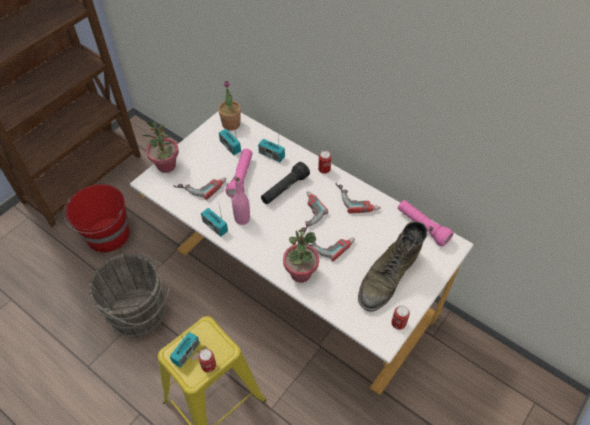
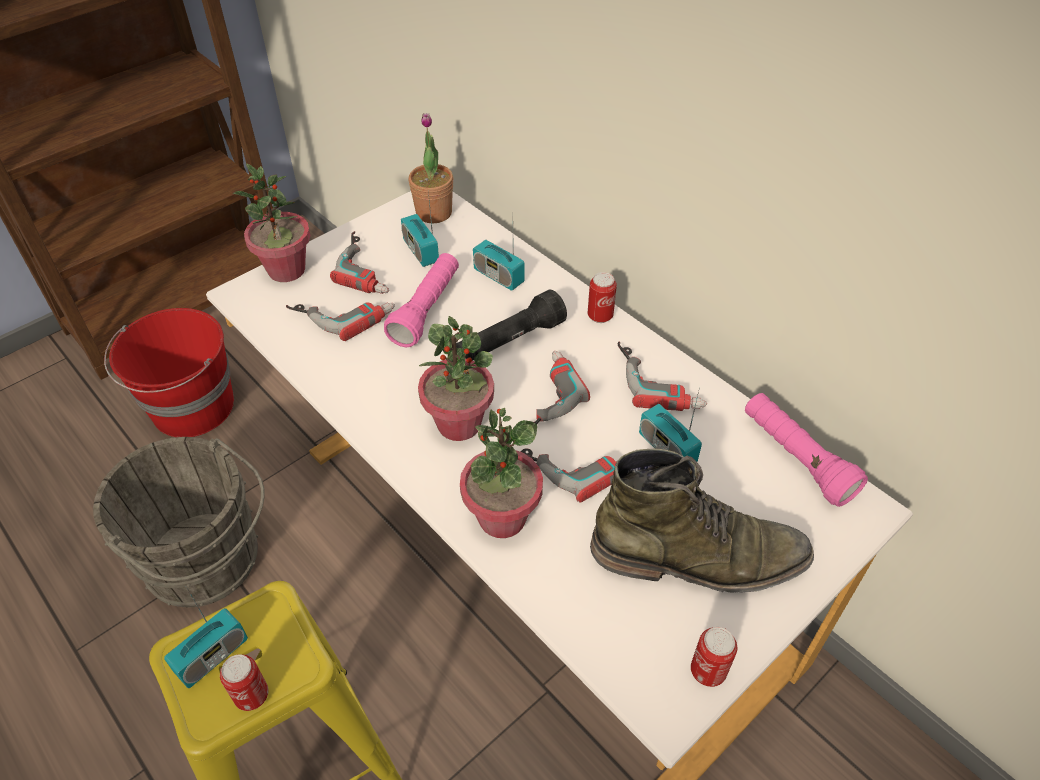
camera: 10 degrees right, 5 degrees down
radio [201,205,228,237] -> radio moved to [639,391,702,462]
pink bottle [232,177,250,225] -> none
green boot [358,222,427,312] -> green boot turned 135 degrees counterclockwise [590,449,814,593]
none -> power drill [330,231,389,294]
none -> potted plant [418,316,494,441]

